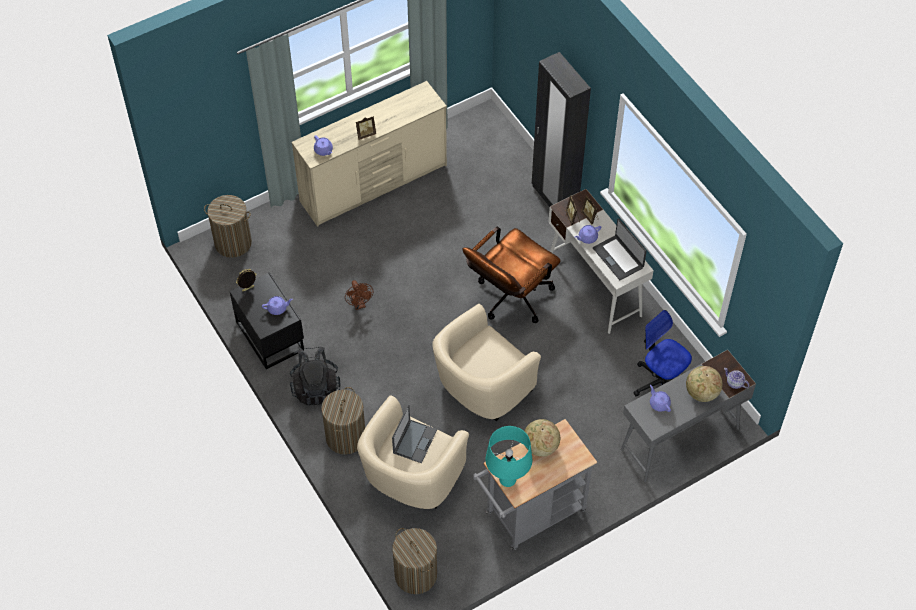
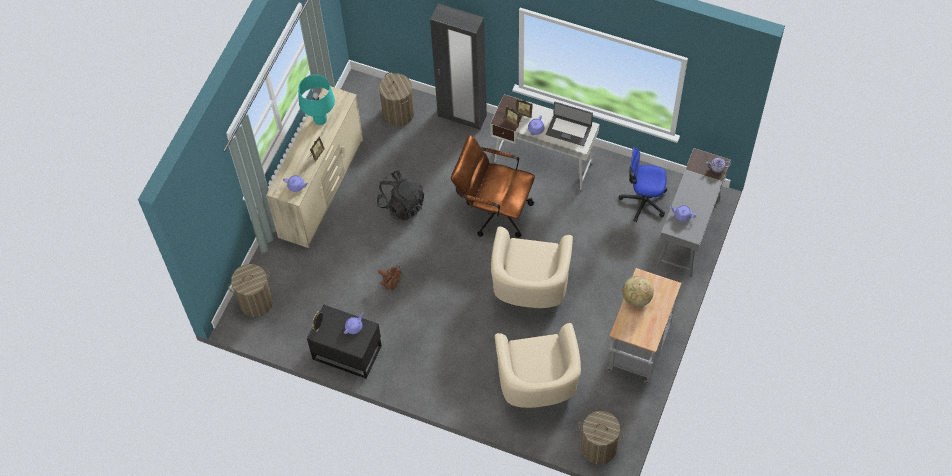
camera: 35 degrees left, 5 degrees up
black backpack [290,347,341,406] -> black backpack moved to [377,171,424,220]
laundry basket [321,387,365,454] -> laundry basket moved to [379,72,414,126]
laptop [392,404,437,463] -> none
brown office chair [463,226,561,323] -> brown office chair turned 105 degrees clockwise [451,135,535,238]
turquoise table lamp [486,426,532,487] -> turquoise table lamp moved to [298,75,335,125]
globe [686,366,723,402] -> none

